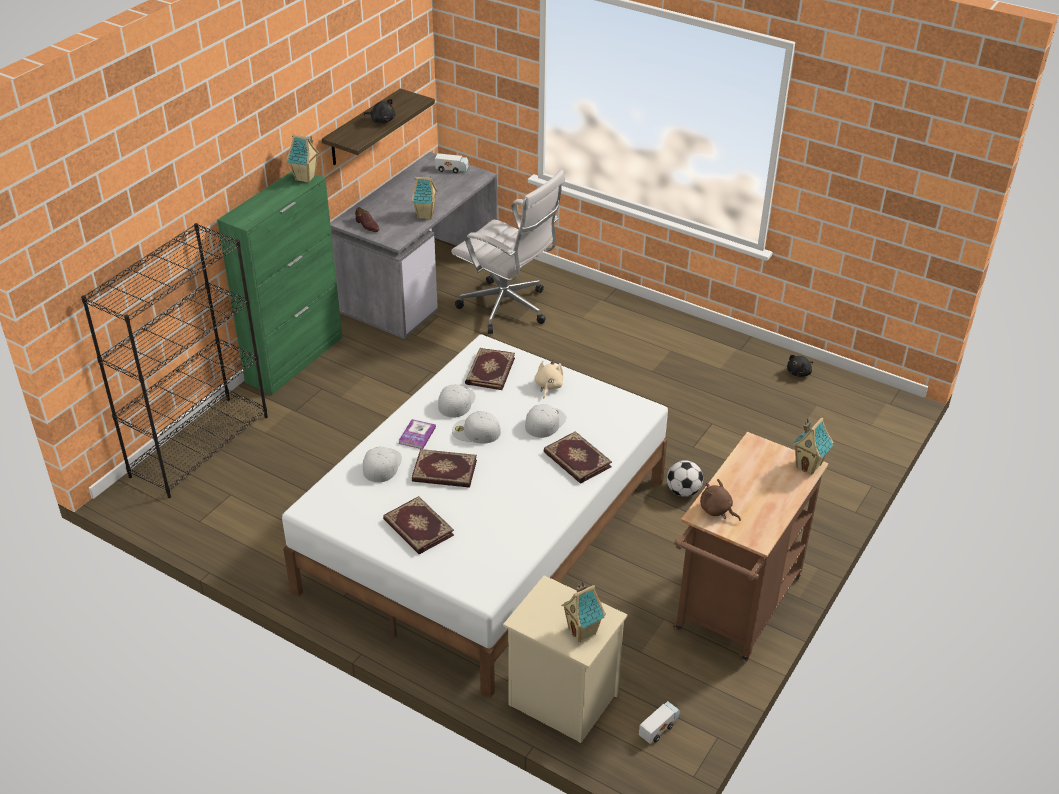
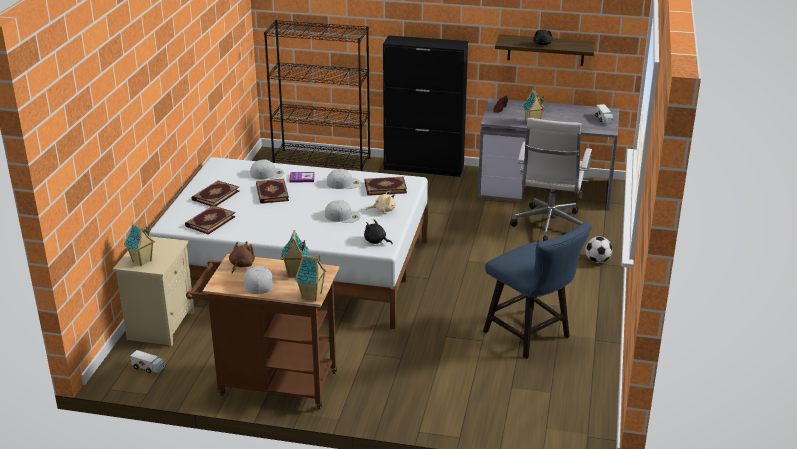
camera: 70 degrees right, 10 degrees down
green cabinet [217,171,343,395] -> black cabinet [383,35,468,177]
toy house [287,134,319,183] -> toy house moved to [281,230,309,278]
white cap [452,411,501,444] -> white cap moved to [244,266,274,294]
book [543,431,612,484] -> book moved to [185,205,236,235]
football [667,460,703,497] -> football moved to [585,236,612,263]
black plush toy [787,355,813,377] -> black plush toy moved to [364,219,393,245]
none -> blue chair [483,222,592,359]

